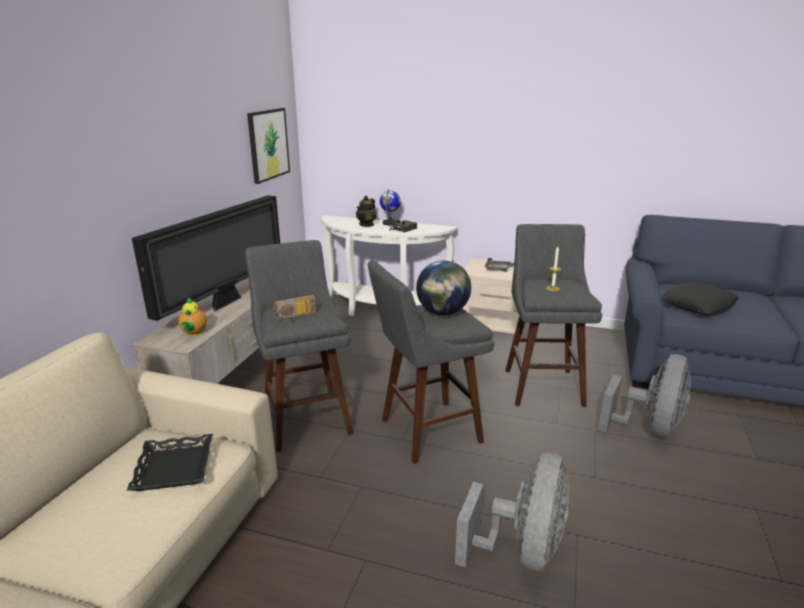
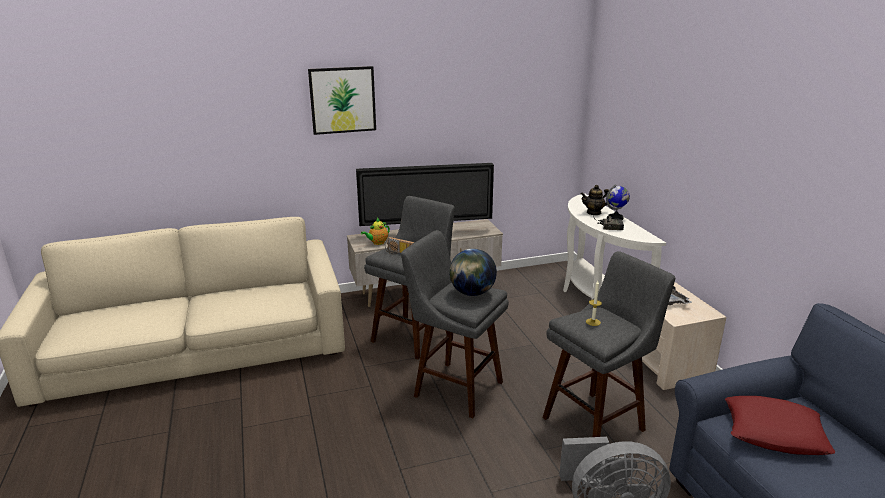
camera: 55 degrees right, 0 degrees up
black tray [127,434,213,491] -> none
picture [247,108,290,184] -> picture moved to [308,66,376,135]
grey fan [455,452,569,571] -> none
black pillow [661,282,739,315] -> red pillow [725,396,835,455]

